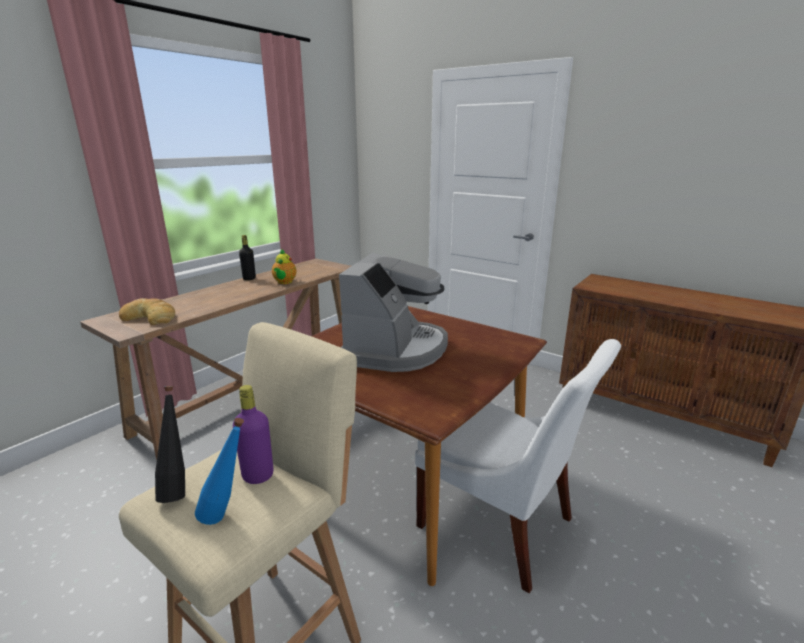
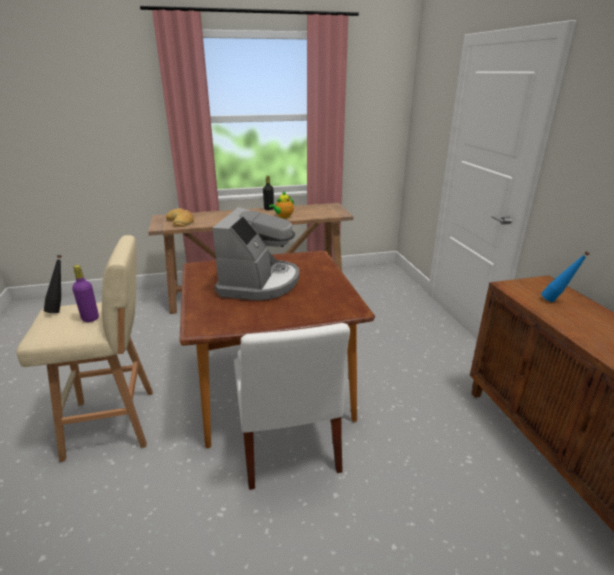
camera: 40 degrees right, 5 degrees up
blue bottle [195,418,244,525] -> blue bottle moved to [541,251,590,302]
coffee machine [339,253,448,372] -> coffee machine turned 45 degrees counterclockwise [212,207,299,300]

